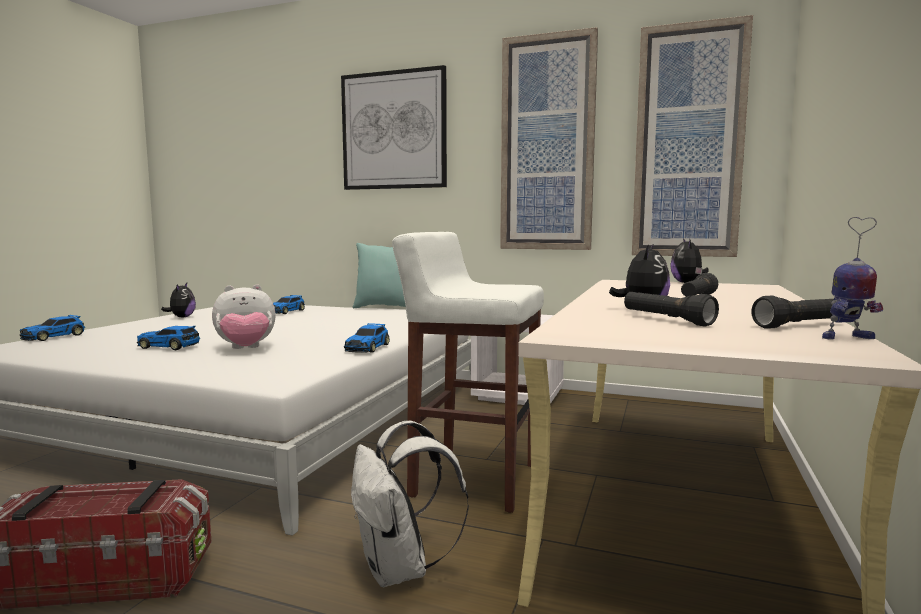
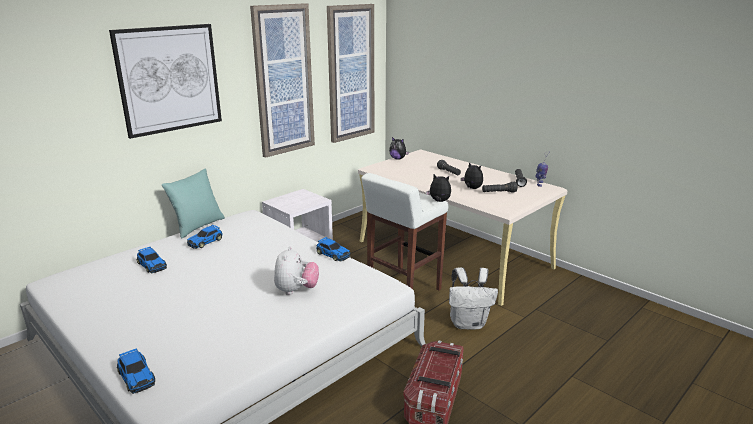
camera: 65 degrees left, 15 degrees up
toy car [137,326,200,350] -> toy car moved to [187,224,223,249]
plush toy [161,283,196,318] -> plush toy moved to [426,174,451,202]

